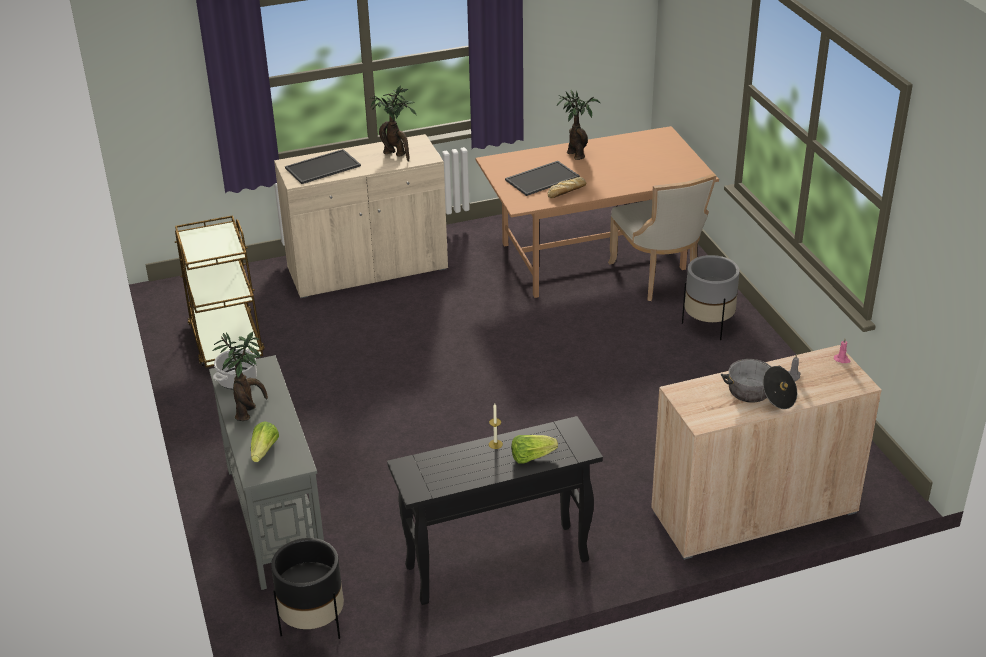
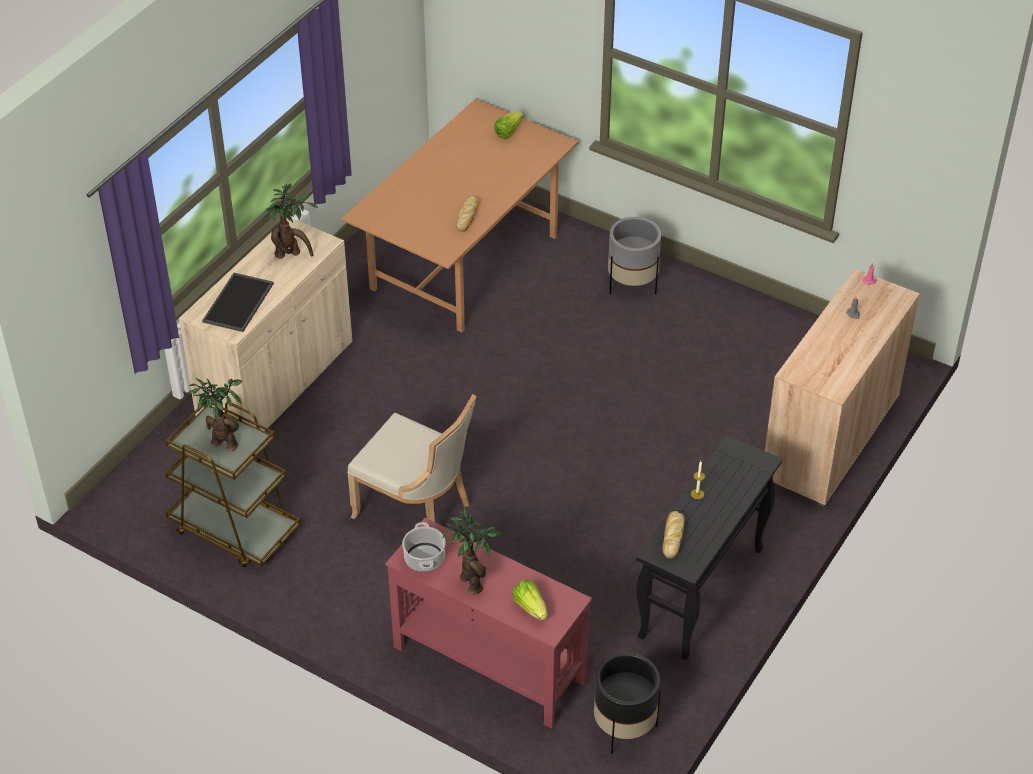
camera: 40 degrees left, 10 degrees up
grey console table [209,355,324,590] -> red console table [385,518,592,729]
tray [505,161,580,196] -> none
lettuce [511,435,558,464] -> lettuce moved to [494,111,523,139]
potted plant [557,90,601,160] -> potted plant moved to [189,378,243,451]
beige chair [608,173,716,301] -> beige chair moved to [347,394,477,522]
cooking pot [721,359,797,409] -> none
none -> bread [662,511,685,559]

